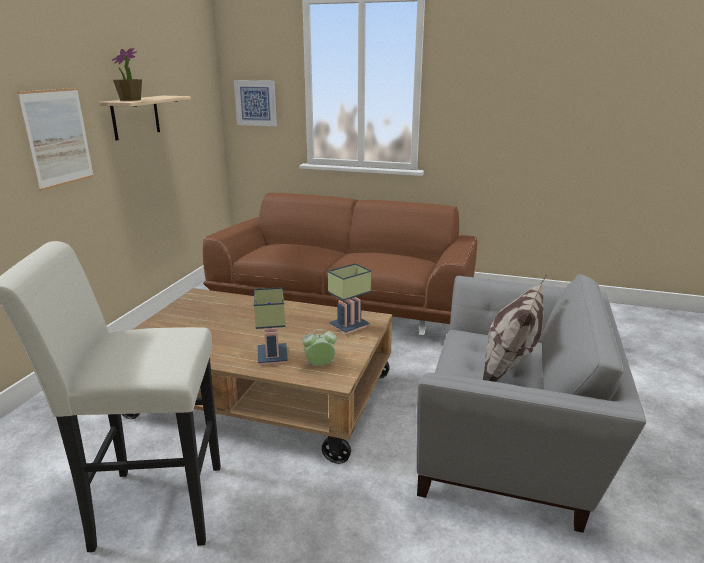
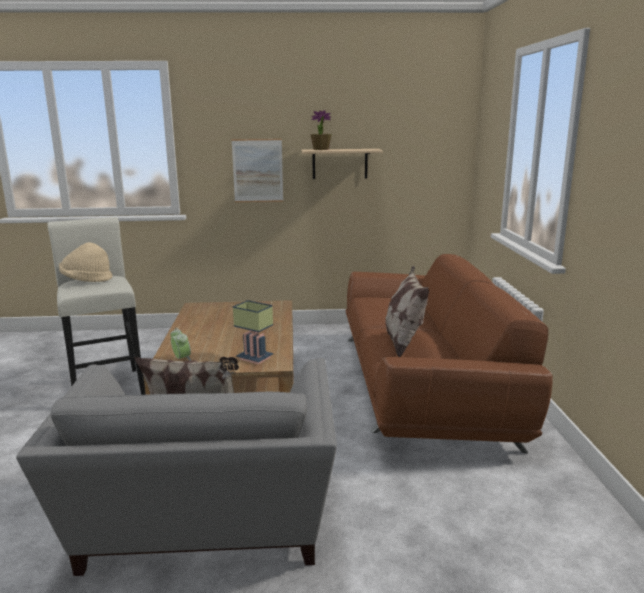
camera: 70 degrees right, 5 degrees down
picture [234,80,277,126] -> none
table lamp [254,287,288,365] -> none
none -> beige hat [59,242,113,282]
none -> pillow [386,266,429,357]

